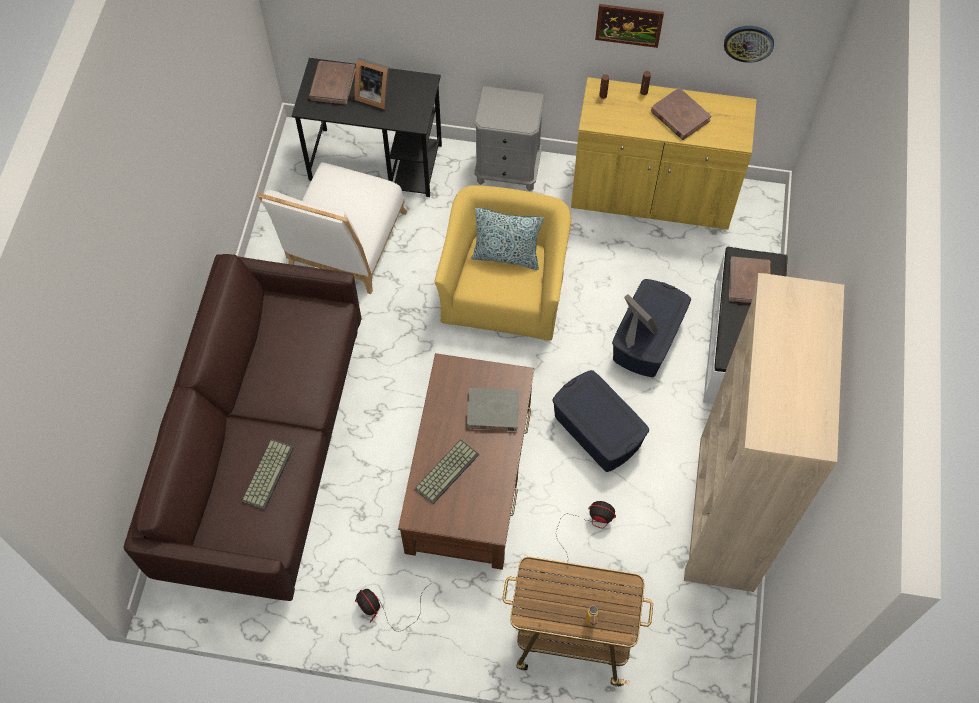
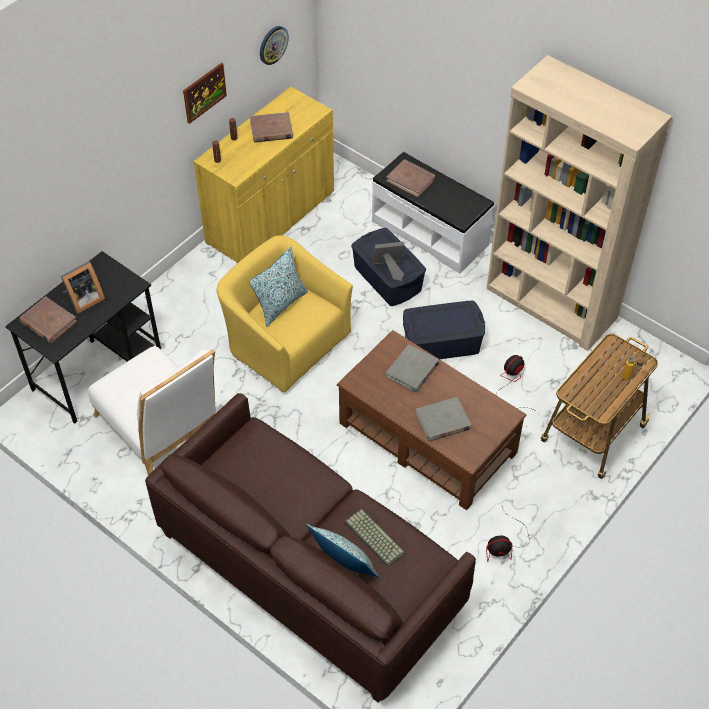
camera: 60 degrees left, 10 degrees down
keyboard [414,439,479,504] -> grey book [416,397,471,441]
grey nightstand [474,86,545,192] -> none
none -> pillow [307,524,379,578]

